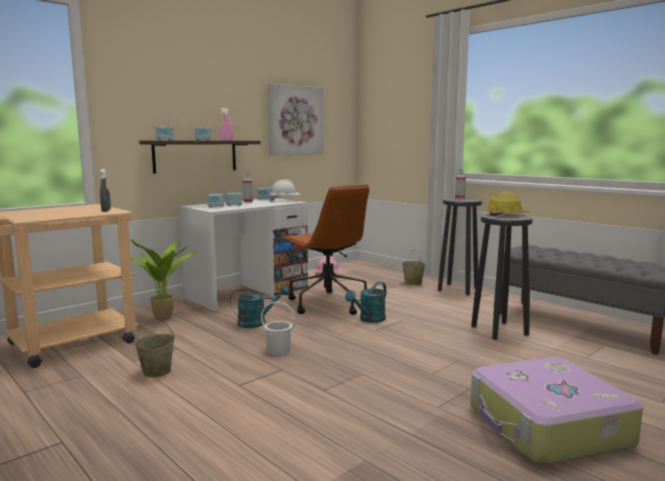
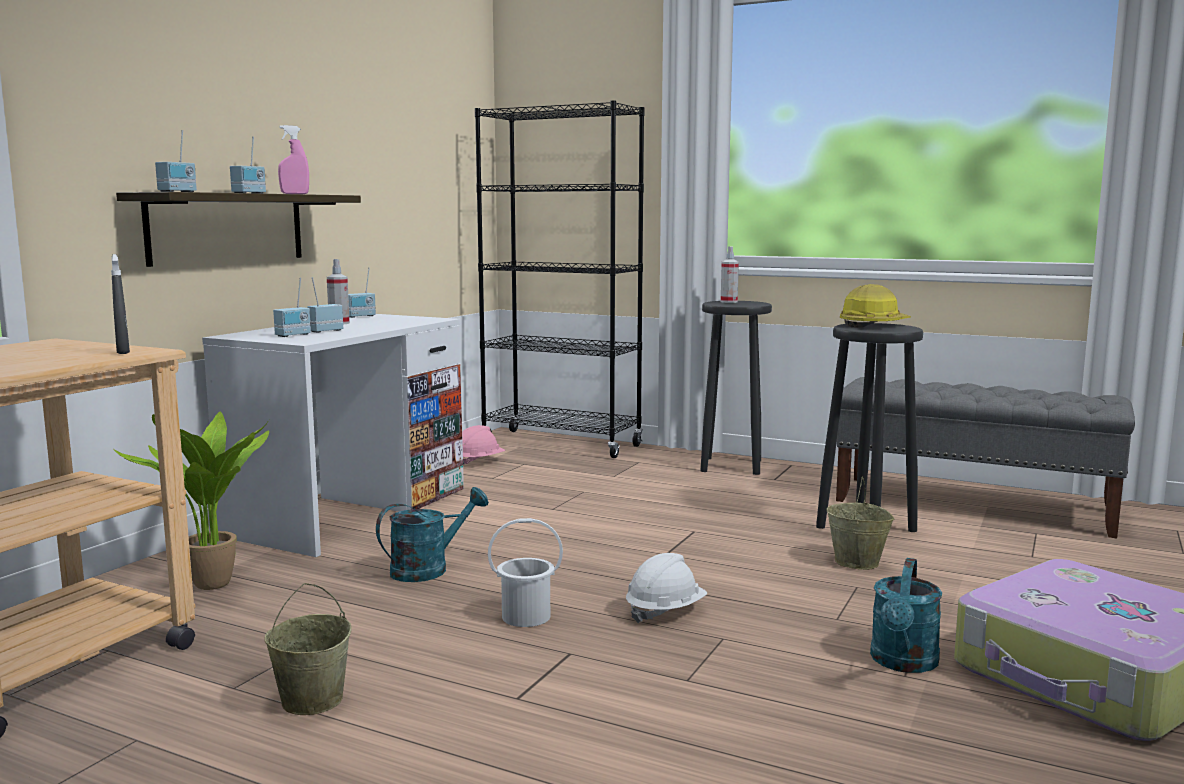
camera: 20 degrees left, 0 degrees up
picture [268,83,323,156] -> none
white hard hat [269,180,300,201] -> white hard hat moved to [626,553,707,623]
brown office chair [280,185,369,315] -> none
turquoise watering can [345,282,386,323] -> turquoise watering can moved to [870,558,942,673]
beige bucket [402,250,426,286] -> beige bucket moved to [827,476,894,570]
none -> black bookcase [475,100,645,458]

